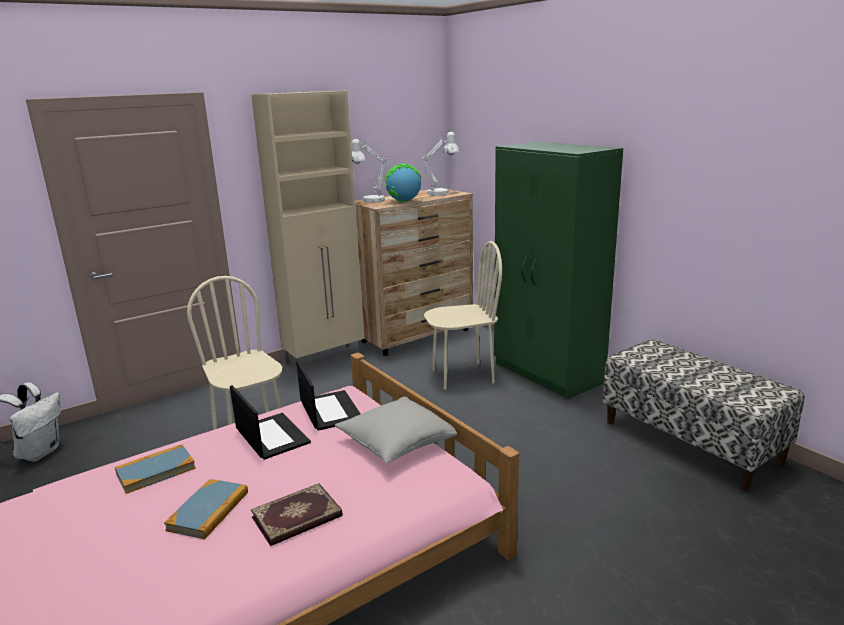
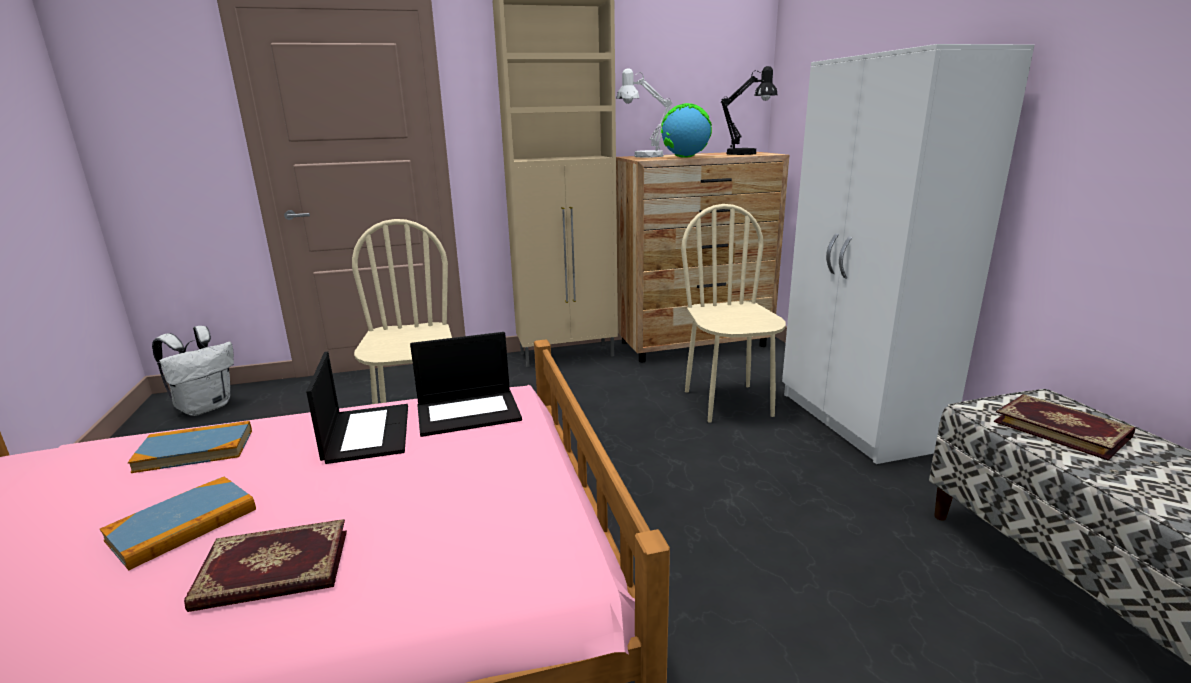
camera: 20 degrees right, 0 degrees up
laptop [296,360,360,431] -> laptop turned 75 degrees clockwise [410,332,522,437]
grey pillow [335,396,457,463] -> none
white table lamp [422,132,459,196] -> black table lamp [721,66,778,155]
beige chair [424,241,502,390] -> beige chair turned 105 degrees counterclockwise [681,204,786,423]
green wardrobe [494,142,623,399] -> white wardrobe [782,44,1034,464]
none -> book [994,394,1136,460]

